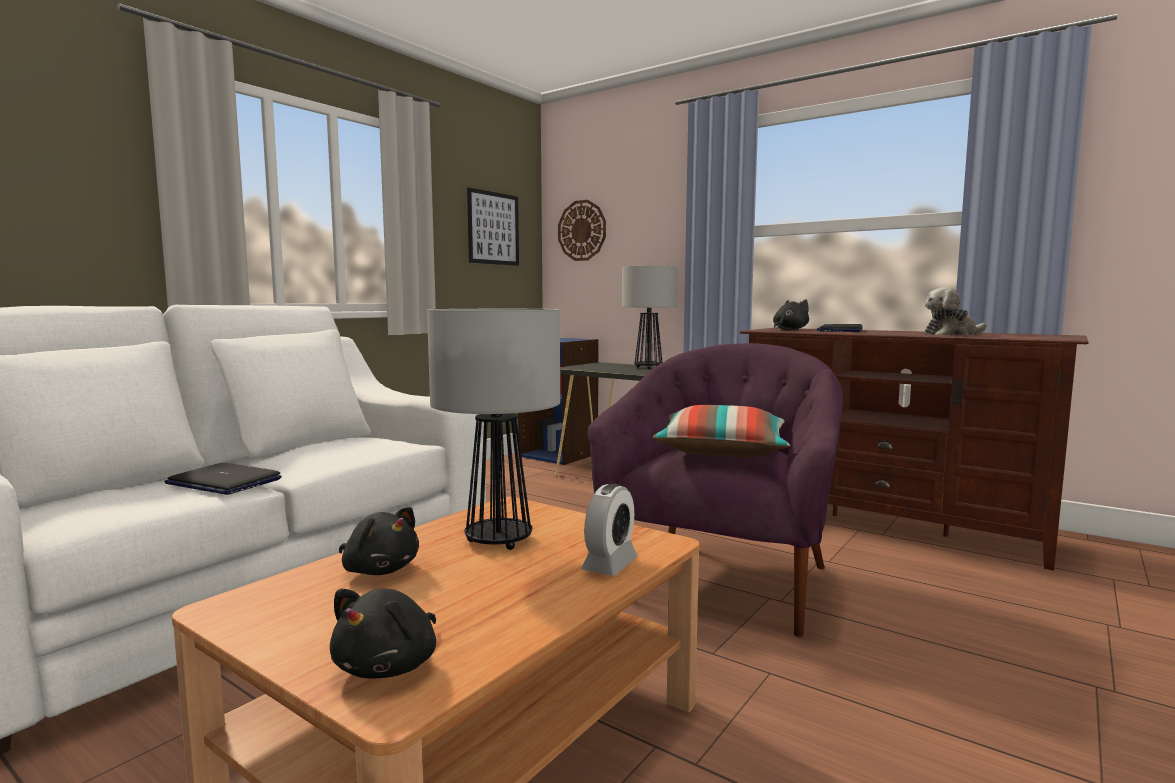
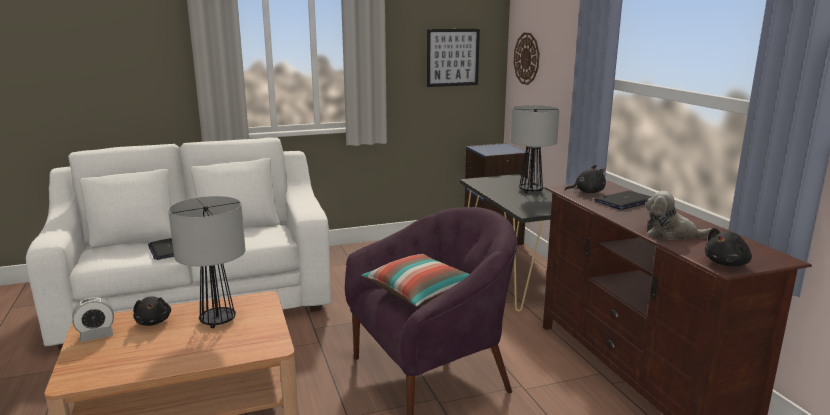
camera: 35 degrees right, 10 degrees up
black plush toy [330,589,436,679] -> black plush toy moved to [705,228,752,266]
alarm clock [581,484,638,576] -> alarm clock moved to [72,297,114,342]

